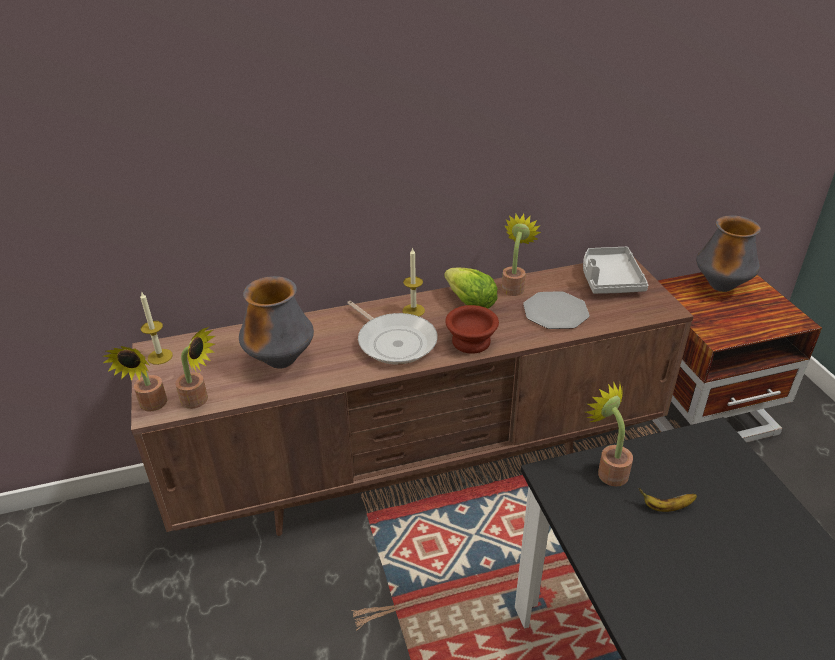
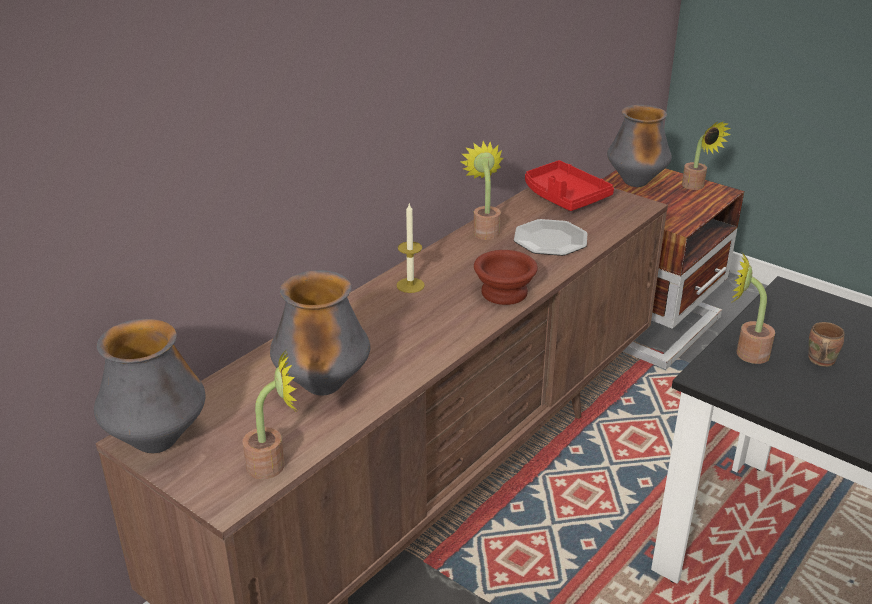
camera: 35 degrees left, 5 degrees down
potted plant [103,346,167,412] -> potted plant moved to [682,122,731,190]
candle [140,291,173,365] -> vase [94,319,206,453]
frying pan [347,301,438,364] -> none
lettuce [444,268,498,309] -> none
grey tray [583,247,648,294] -> red tray [525,160,614,211]
banana [639,488,697,512] -> brown mug [808,322,844,367]

